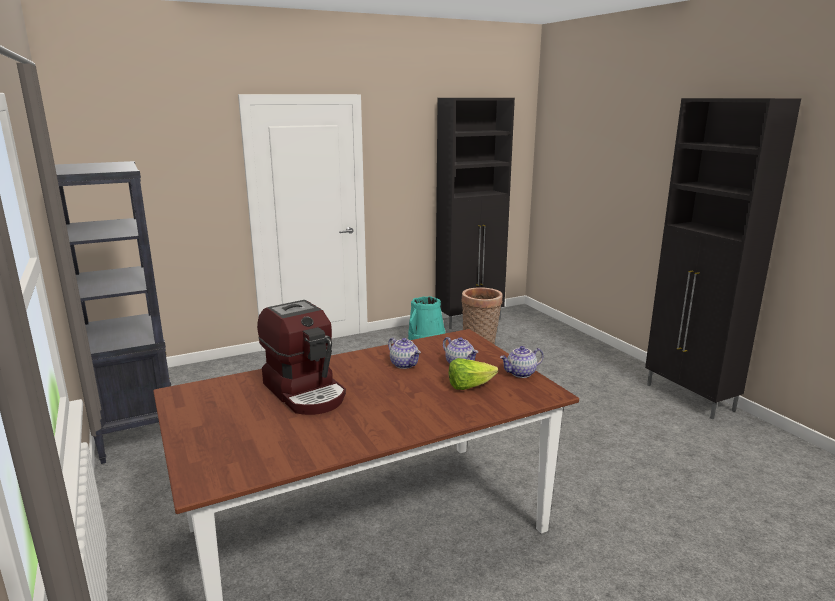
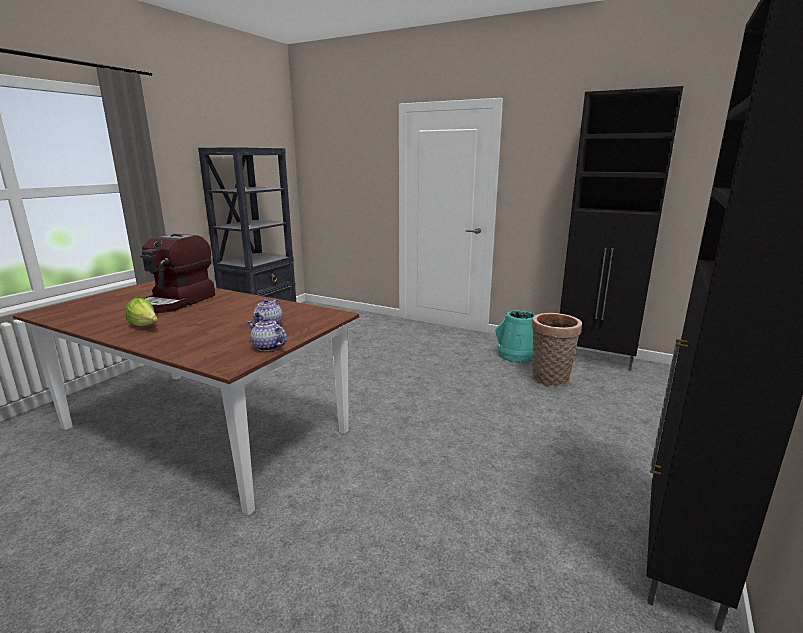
camera: 55 degrees right, 0 degrees up
teapot [388,338,421,369] -> none
lettuce [449,358,498,390] -> lettuce moved to [125,298,158,326]

